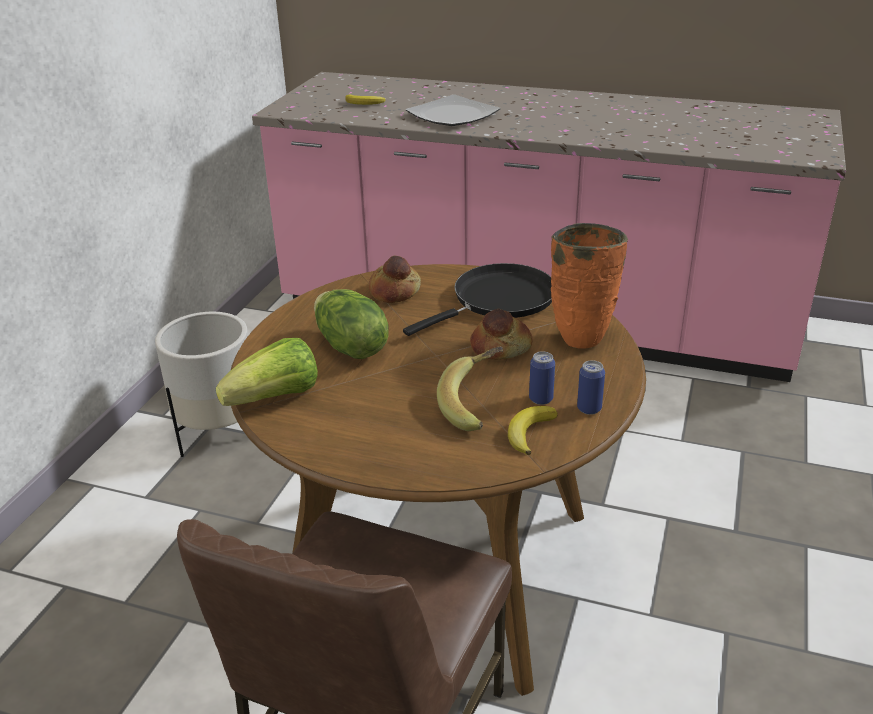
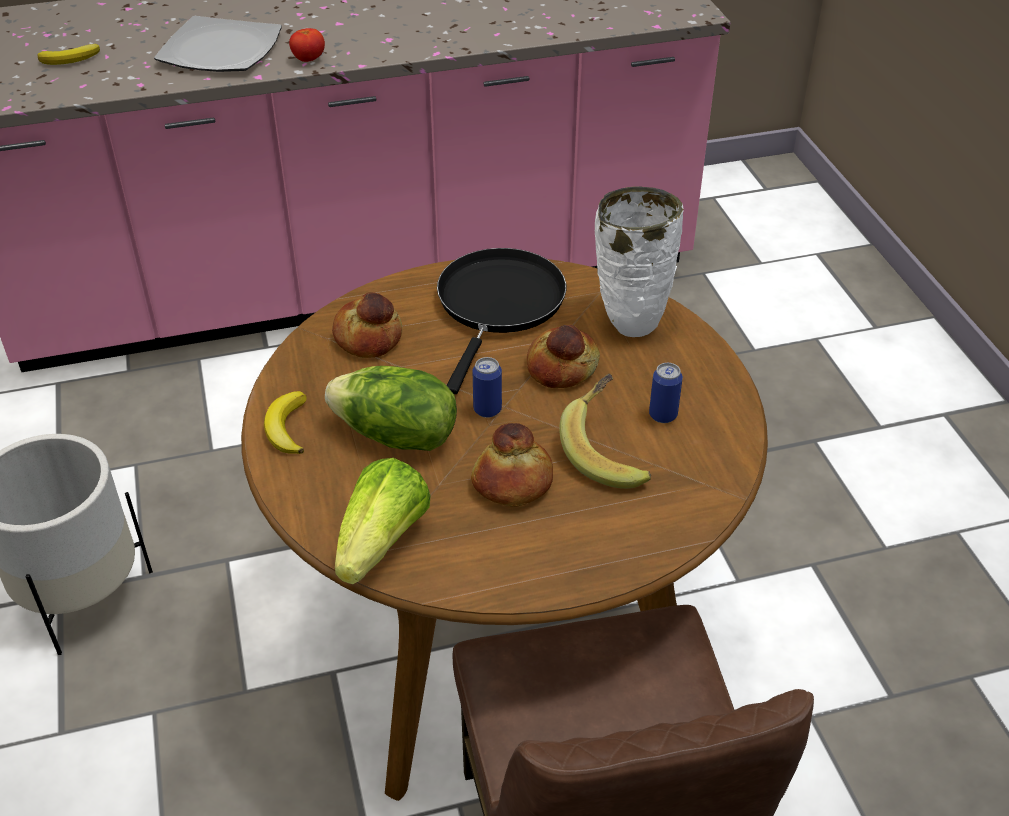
camera: 35 degrees left, 10 degrees up
banana [508,406,558,455] -> banana moved to [264,391,306,454]
orange vase [551,223,628,349] -> white vase [595,186,684,337]
can [577,360,605,415] -> can moved to [473,357,502,418]
none -> tomato [289,28,325,62]
none -> bread [471,423,553,507]

